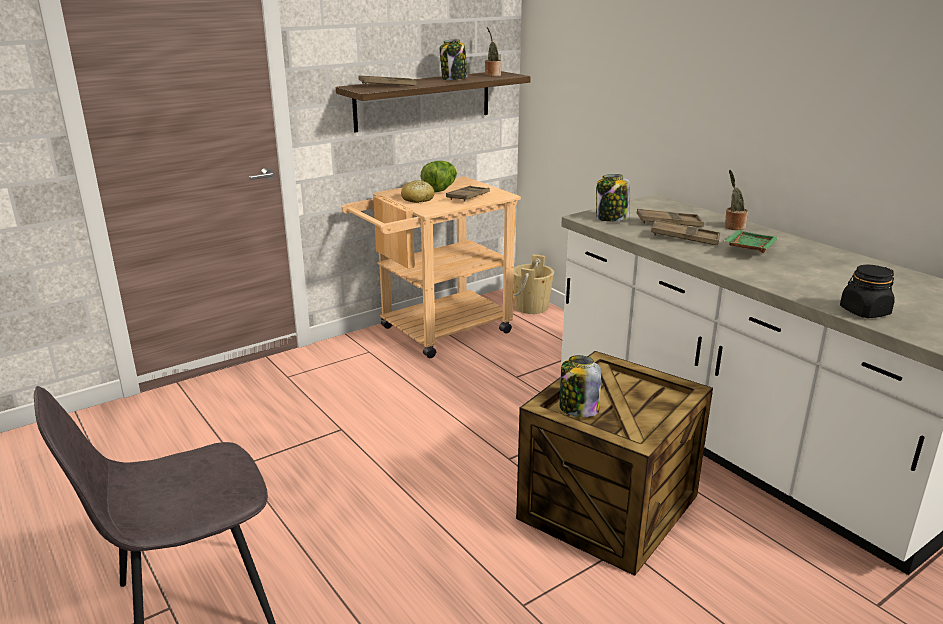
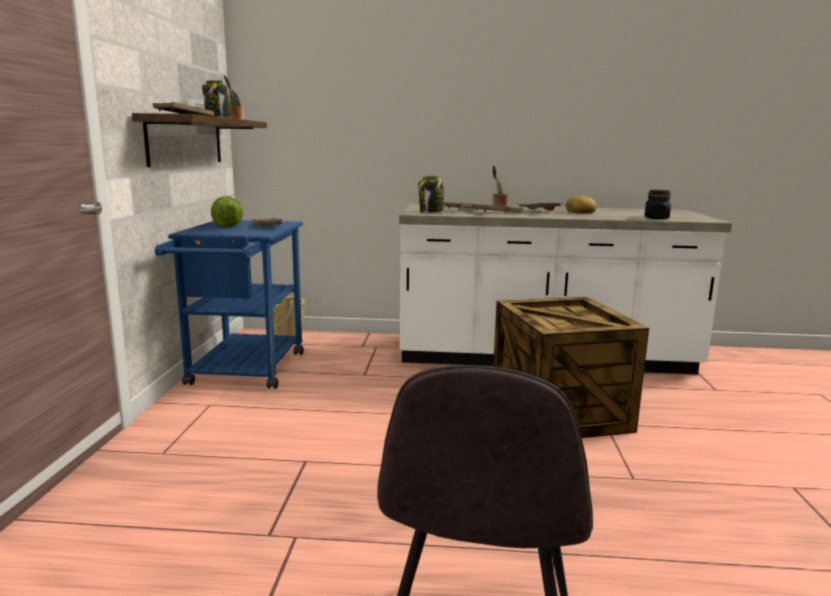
camera: 50 degrees left, 10 degrees down
beige cart [341,176,521,358] -> blue cart [155,220,304,389]
bread [401,180,435,203] -> bread moved to [565,195,597,213]
jar [560,355,601,417] -> none

